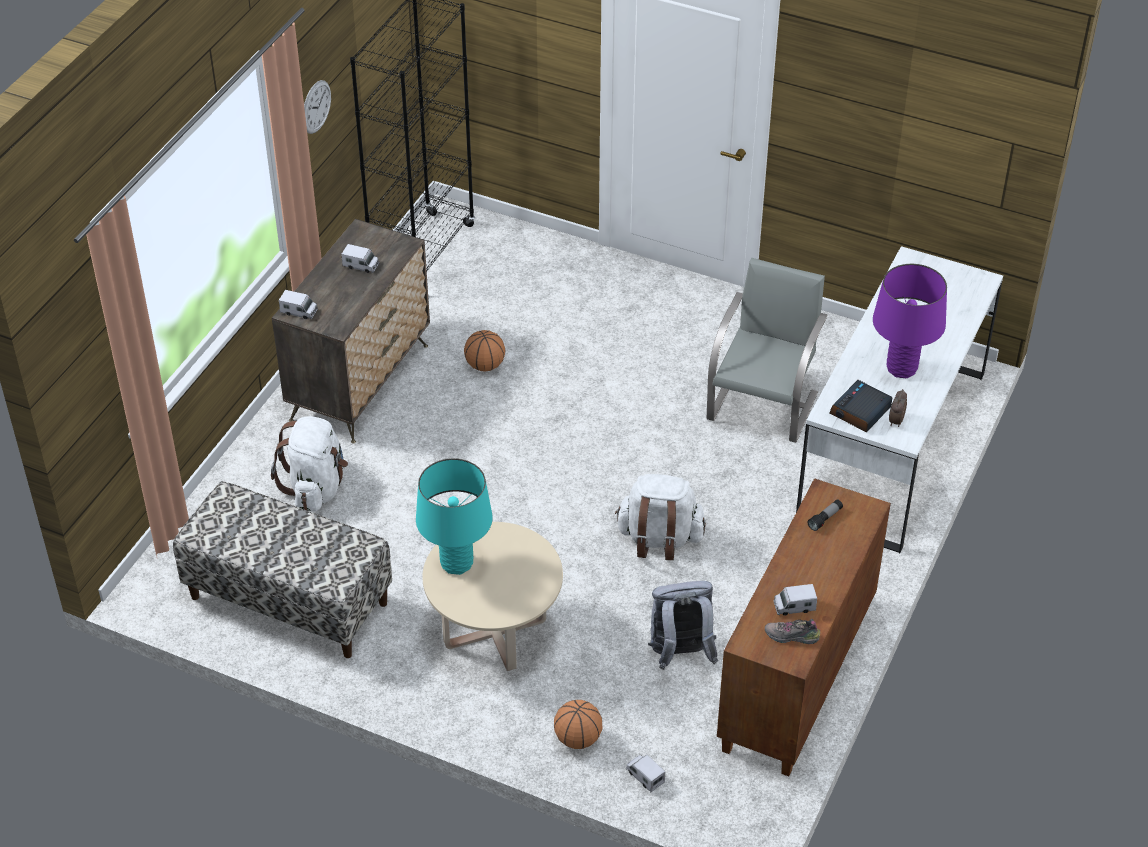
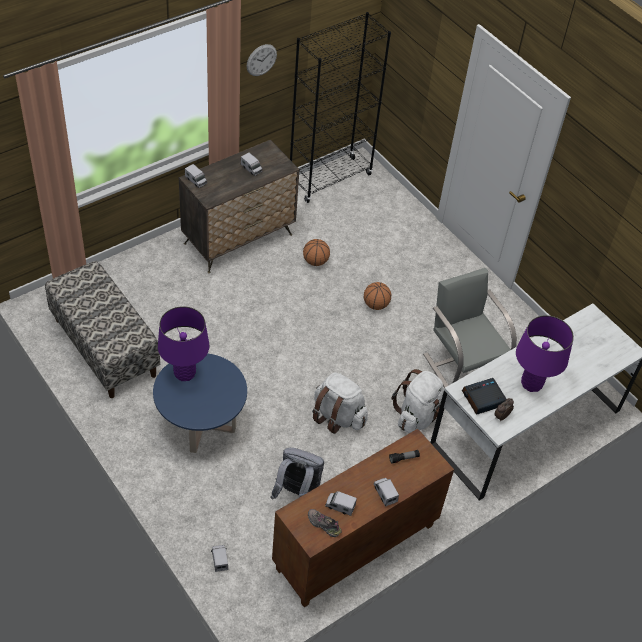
camera: 25 degrees right, 5 degrees up
white backpack [271,416,348,511] -> white backpack moved to [391,369,444,433]
turquoise table lamp [416,458,493,575] -> purple table lamp [158,306,209,381]
beige coffee table [422,522,563,671] -> blue coffee table [153,354,247,453]
basketball [554,700,602,749] -> basketball moved to [364,282,391,310]
grey chair [707,258,828,443] -> grey chair turned 75 degrees counterclockwise [423,268,517,388]
none -> toy truck [373,478,399,507]

